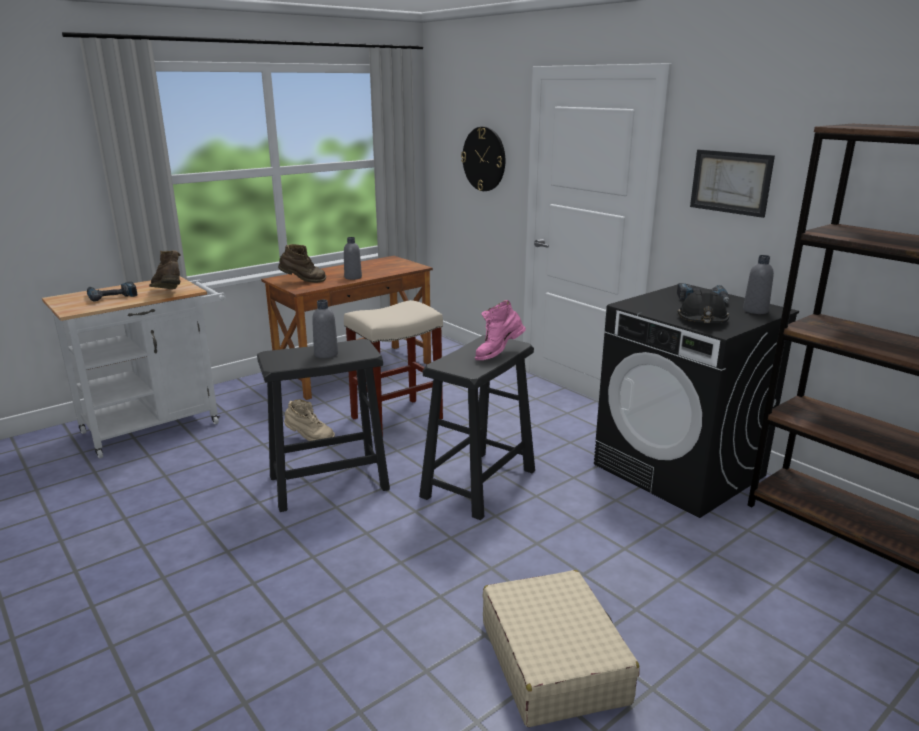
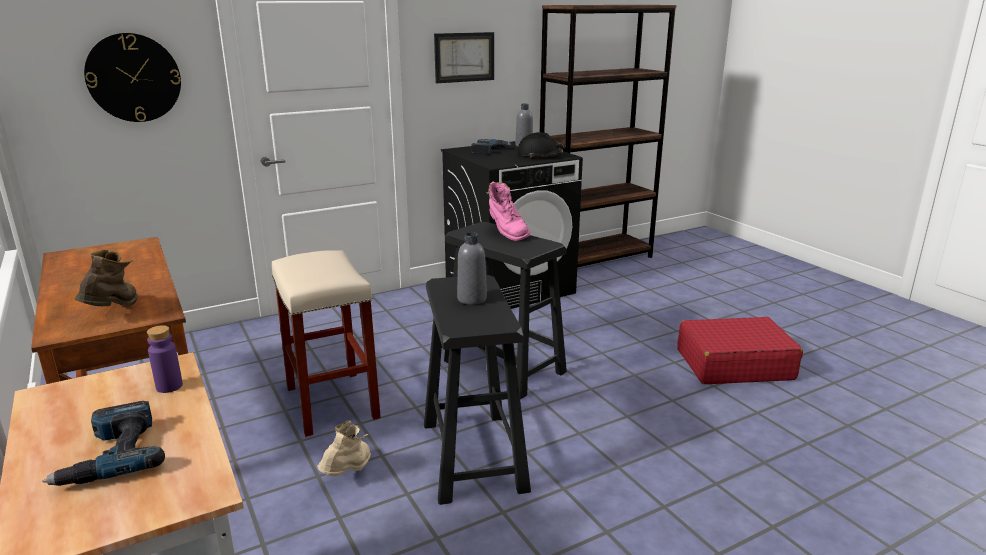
camera: 80 degrees left, 0 degrees up
brown boot [149,250,181,289] -> purple bottle [147,325,183,393]
grey bottle [344,237,362,280] -> none
beige suitcase [482,570,640,727] -> red suitcase [677,317,803,384]

